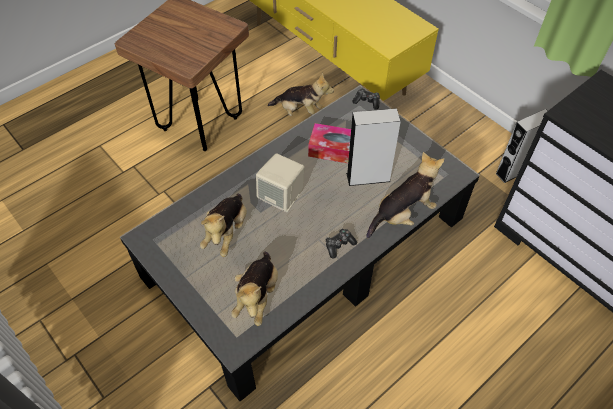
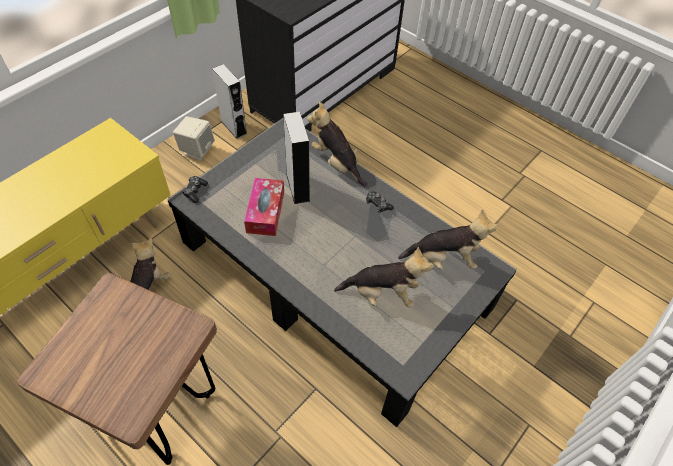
camera: 100 degrees left, 0 degrees up
beige speaker [256,153,304,212] -> beige speaker moved to [173,116,215,161]

